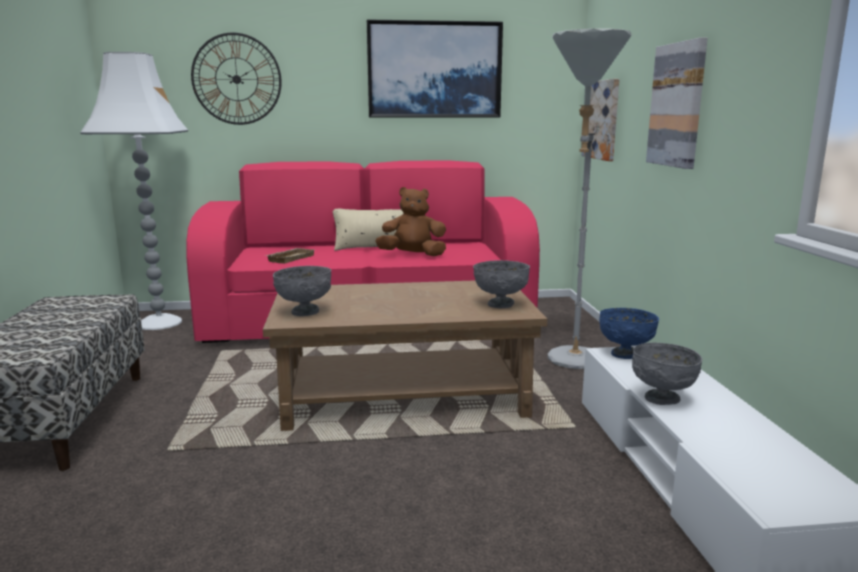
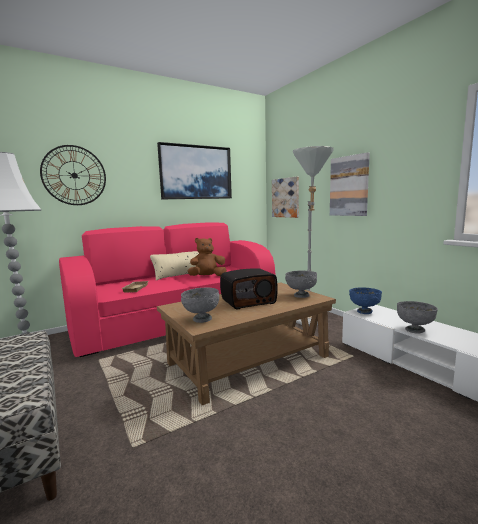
camera: 25 degrees left, 5 degrees down
none -> radio [220,268,278,309]

